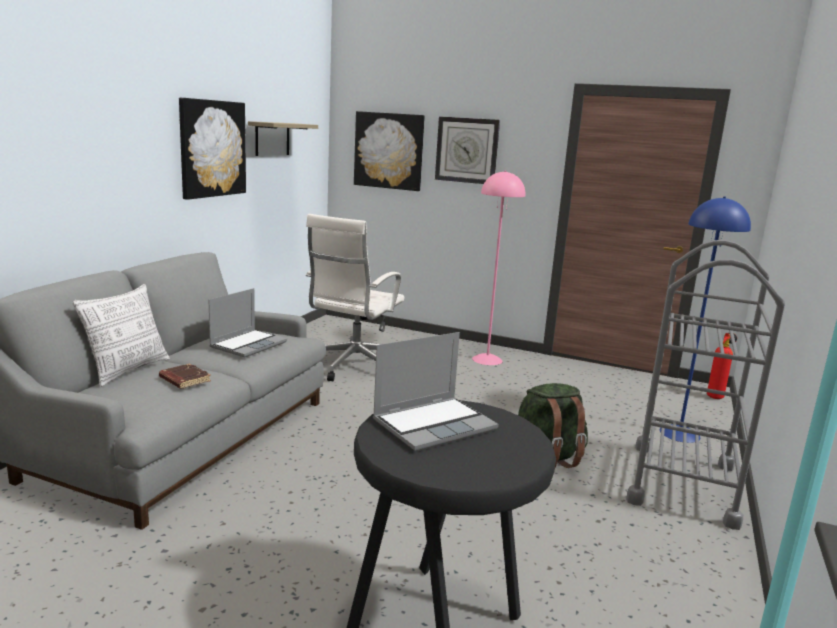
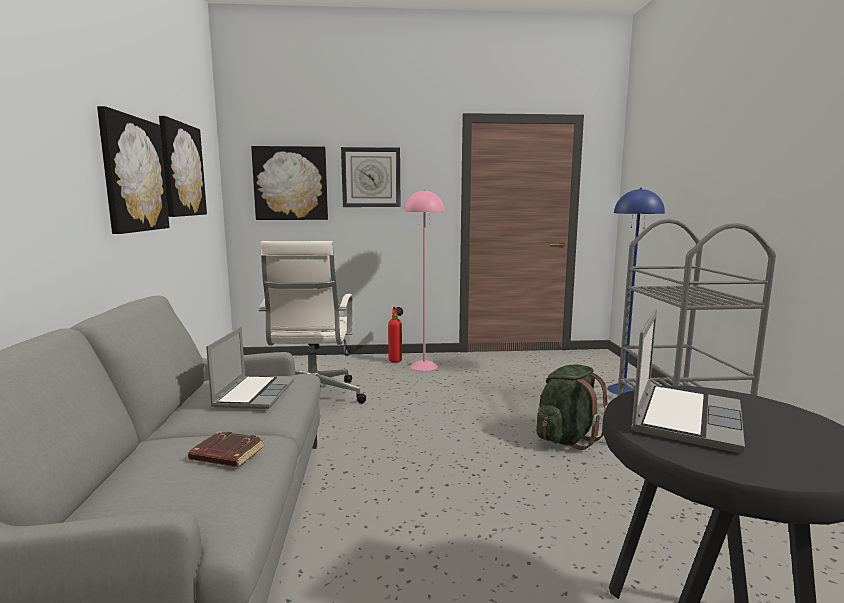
camera: 25 degrees left, 5 degrees down
pillow [73,284,170,387] -> none
shelf [248,121,318,156] -> picture [159,116,207,217]
fire extinguisher [707,333,737,399] -> fire extinguisher moved to [388,307,403,363]

